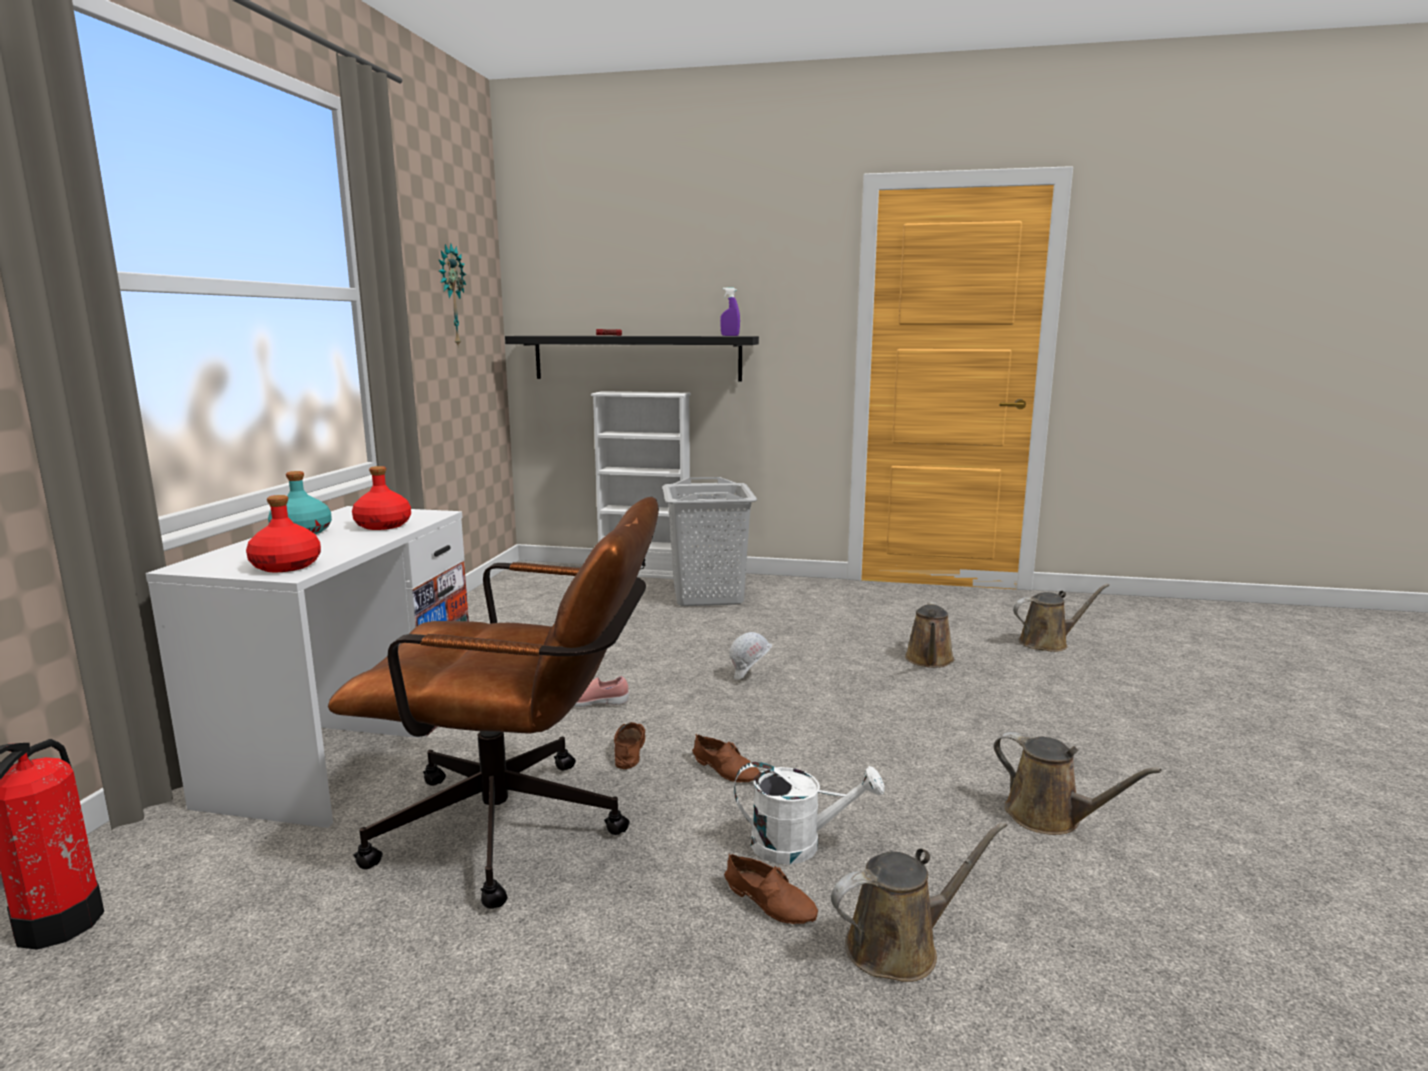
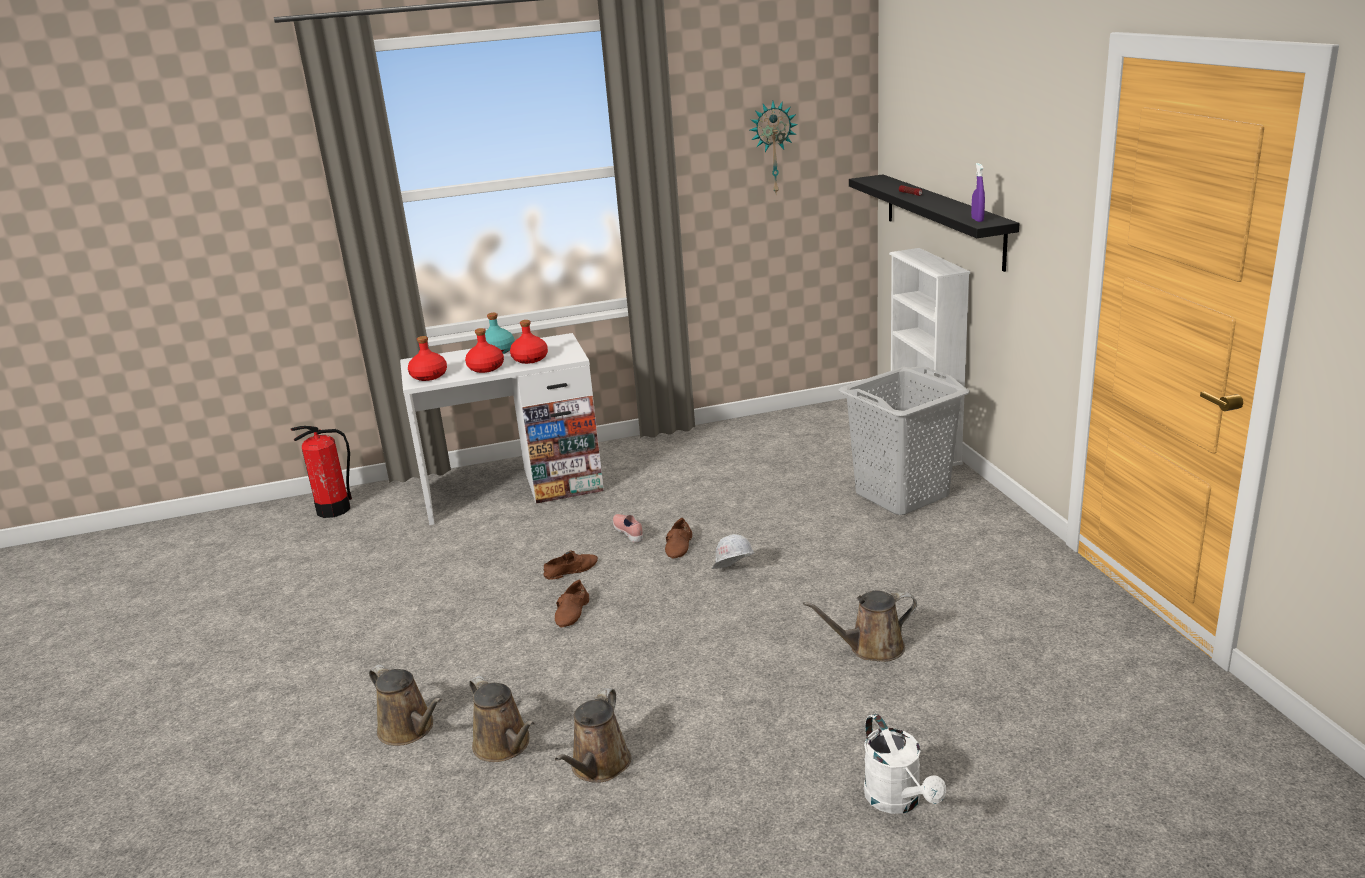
camera: 65 degrees right, 10 degrees up
brown office chair [328,497,659,909] -> none
brown shoe [724,853,818,924] -> brown shoe moved to [665,518,692,559]
white watering can [734,762,885,865] -> white watering can moved to [864,714,946,814]
brown watering can [1013,584,1109,652] -> brown watering can moved to [469,675,535,762]
none -> red bottle [465,328,504,373]

